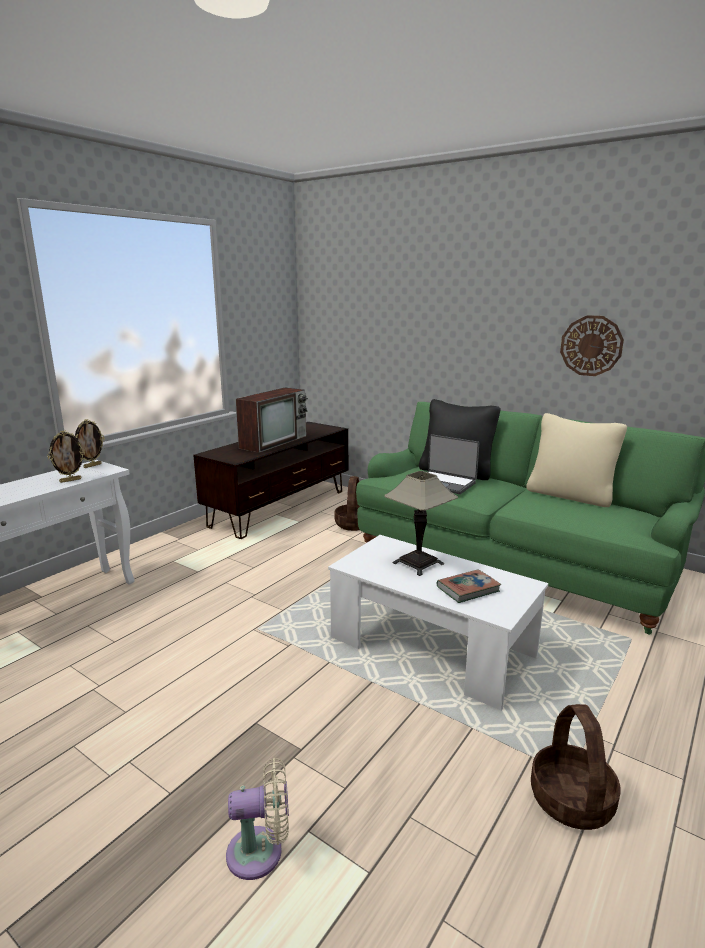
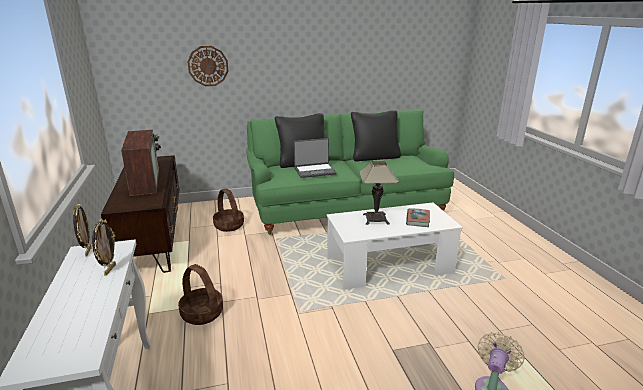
camera: 50 degrees left, 5 degrees up
beige pillow [526,413,627,507] -> black pillow [351,110,401,161]
basket [531,704,621,830] -> basket moved to [178,264,223,325]
wall clock [560,315,624,376] -> wall clock moved to [187,46,228,86]

